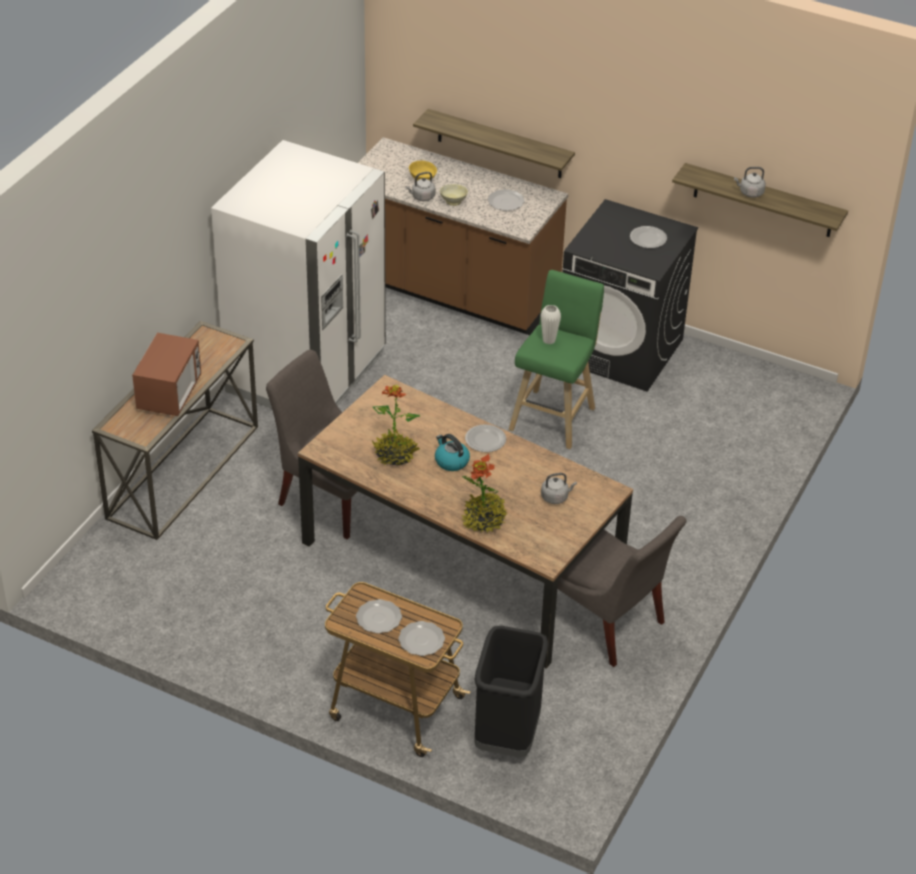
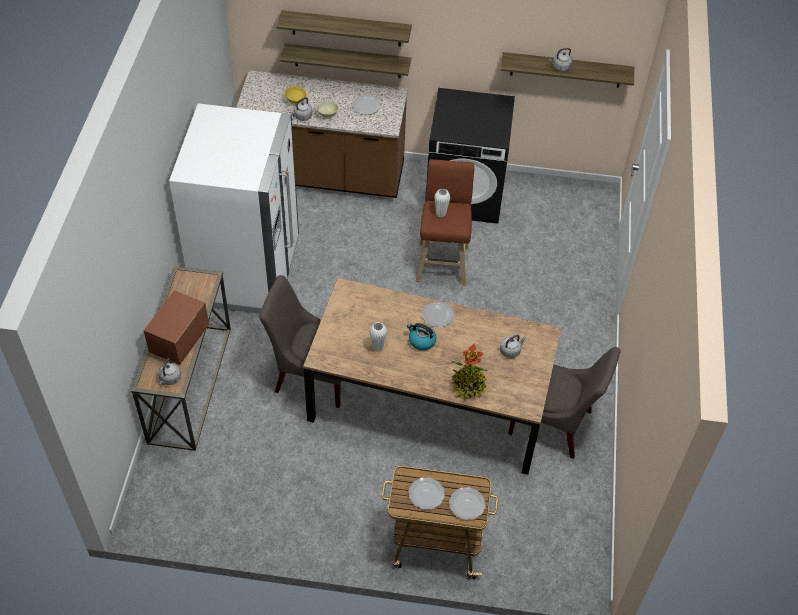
camera: 20 degrees left, 10 degrees up
microwave [132,333,201,416] -> microwave turned 150 degrees counterclockwise [143,290,209,365]
potted plant [372,385,421,466] -> white vase [369,322,387,352]
black trash can [474,626,548,757] -> none
green stool [509,270,604,449] -> brown stool [416,159,474,286]
plate [630,226,667,248] -> none
none -> grey kettle [158,358,181,385]
none -> shelf [276,10,412,46]

